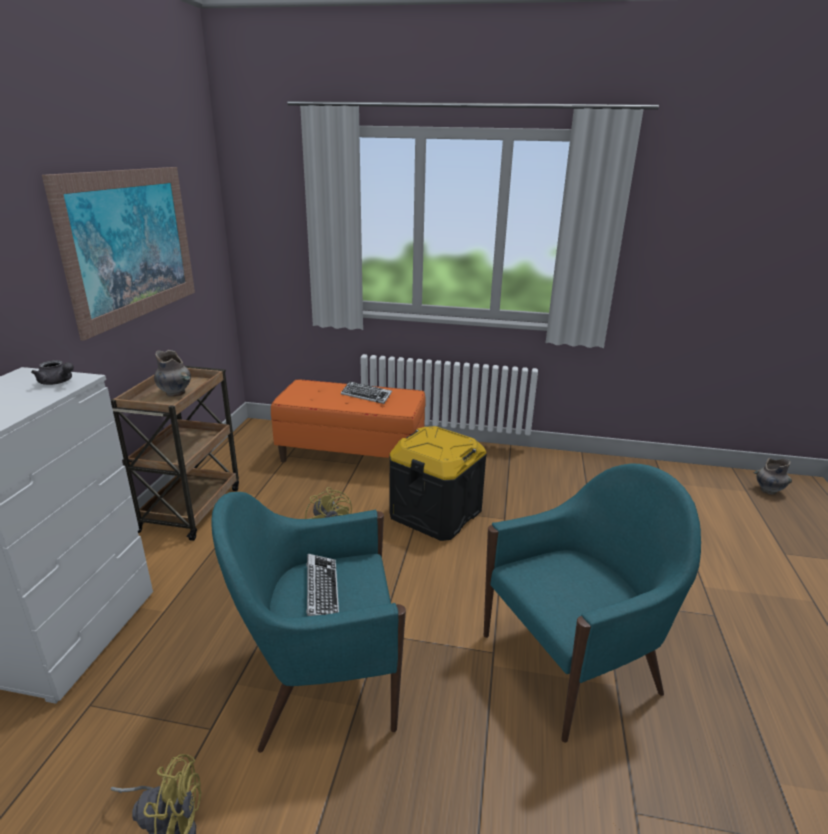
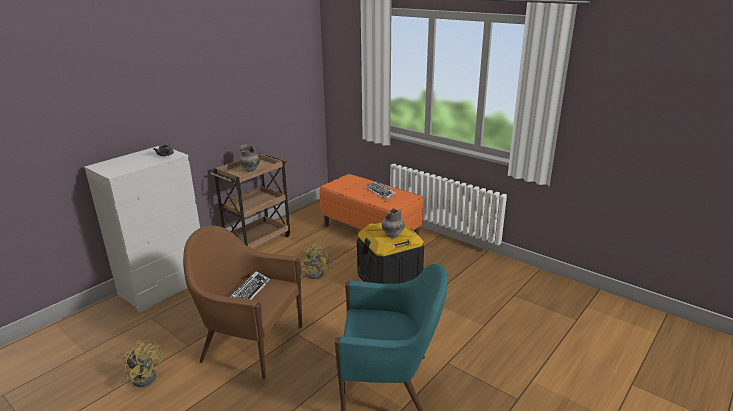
camera: 30 degrees right, 0 degrees up
picture [42,167,195,341] -> none
turquoise armchair [211,492,406,753] -> brown armchair [183,225,302,379]
grey vase [754,458,792,495] -> grey vase moved to [382,208,405,238]

